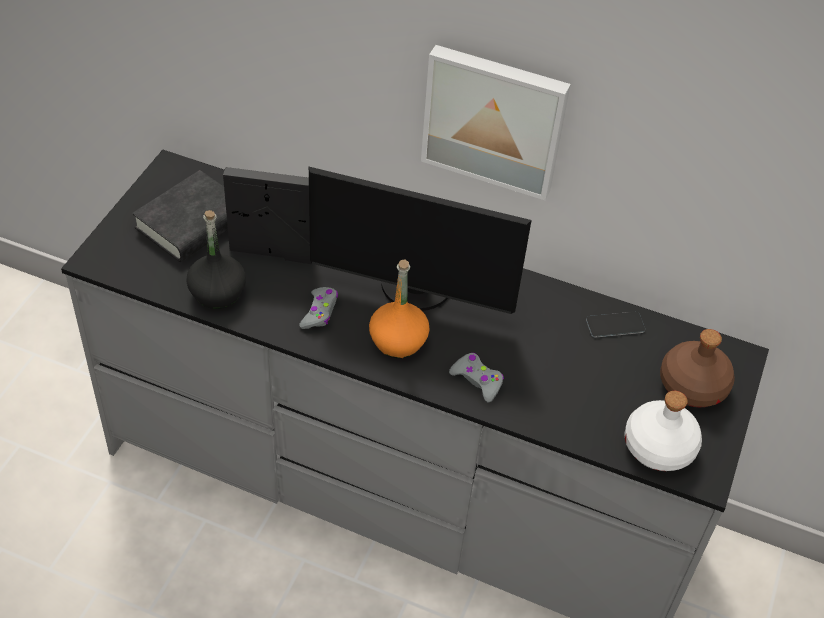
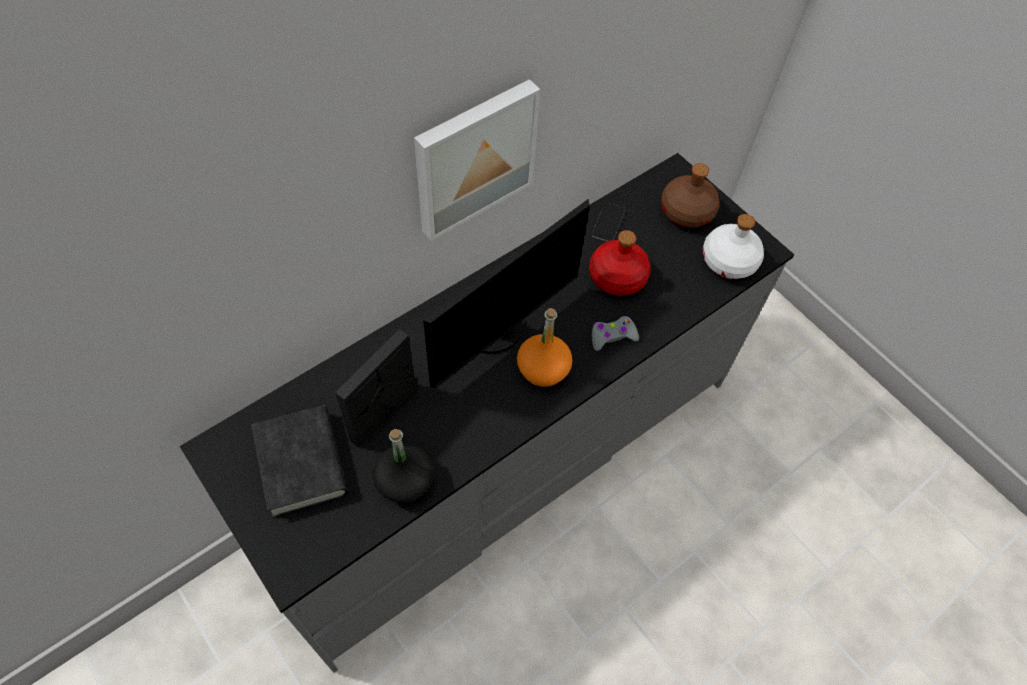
camera: 60 degrees left, 10 degrees up
grey game controller [299,287,338,329] -> none
none -> red bottle [589,230,651,296]

